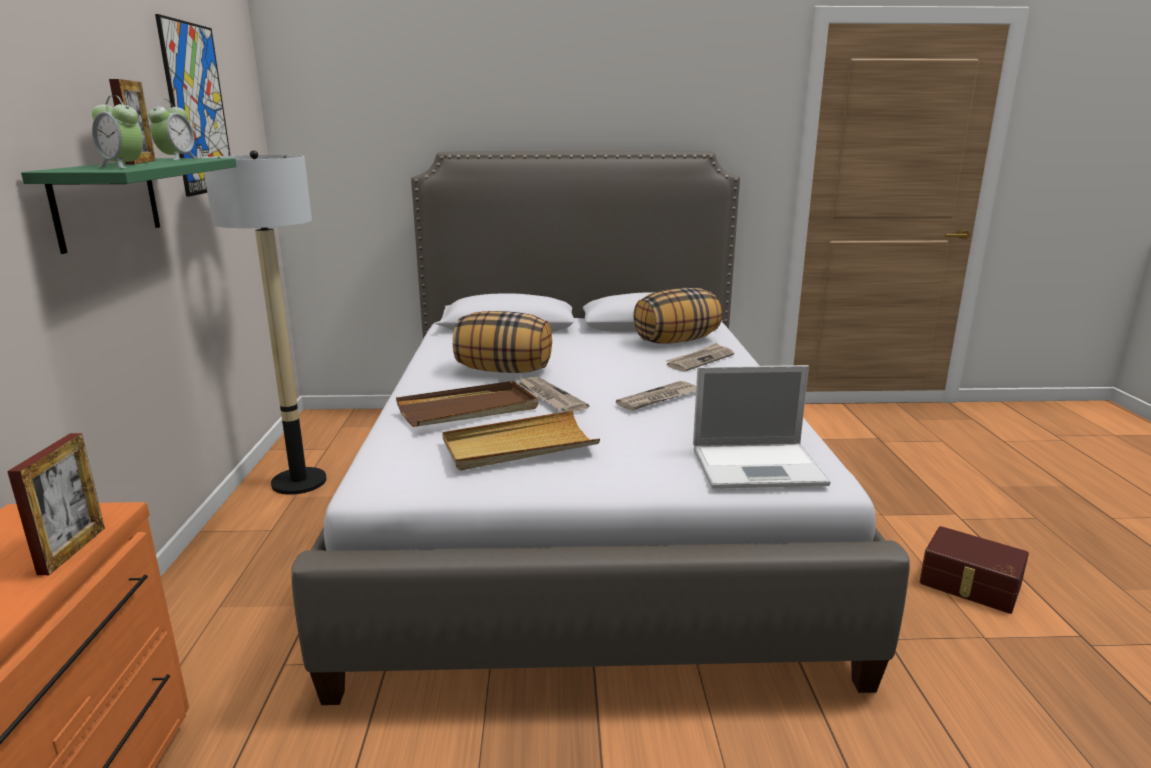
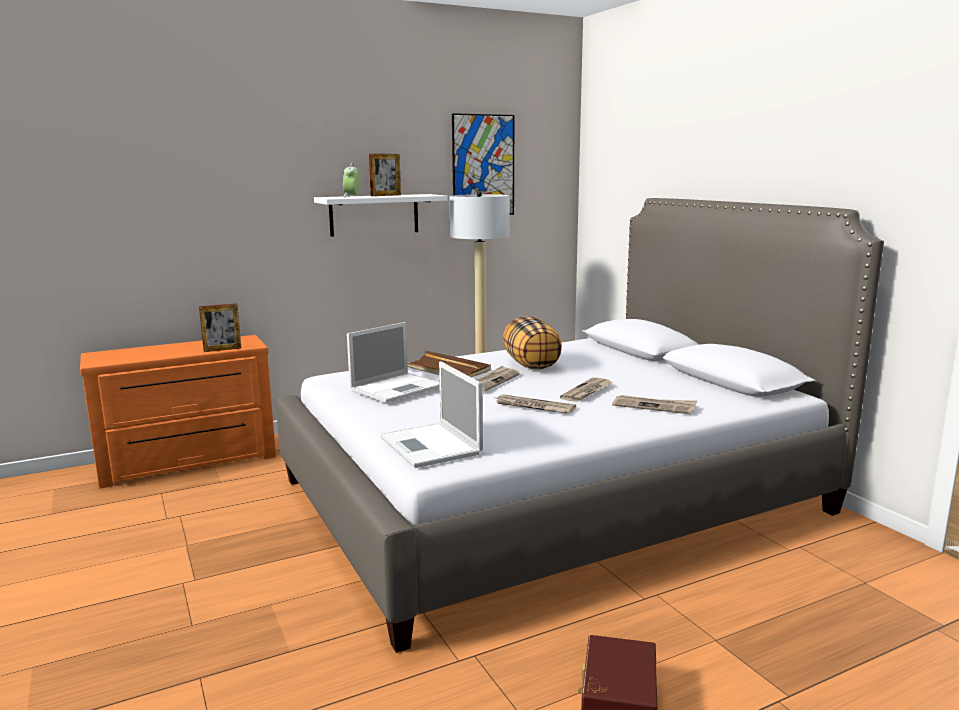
camera: 65 degrees right, 5 degrees down
green shelf [21,158,236,254] -> white shelf [314,194,448,237]
alarm clock [148,99,197,160] -> none
beige tray [442,410,600,470] -> laptop [347,322,440,403]
pillow [633,288,722,344] -> none
none -> newspaper [560,378,613,402]

